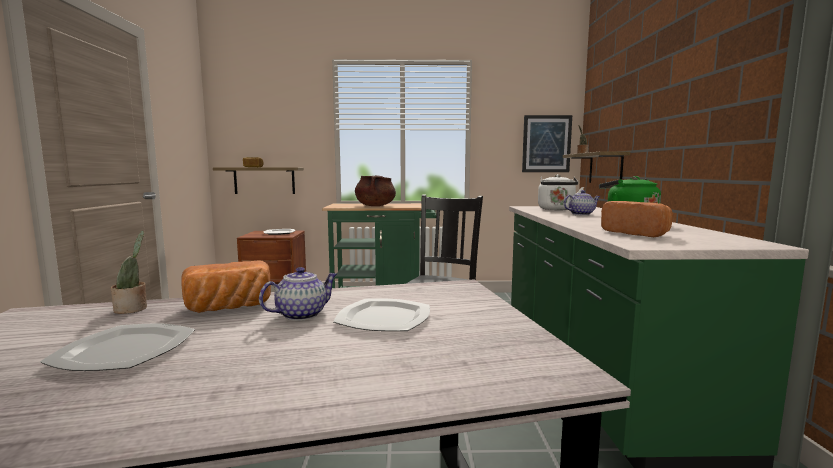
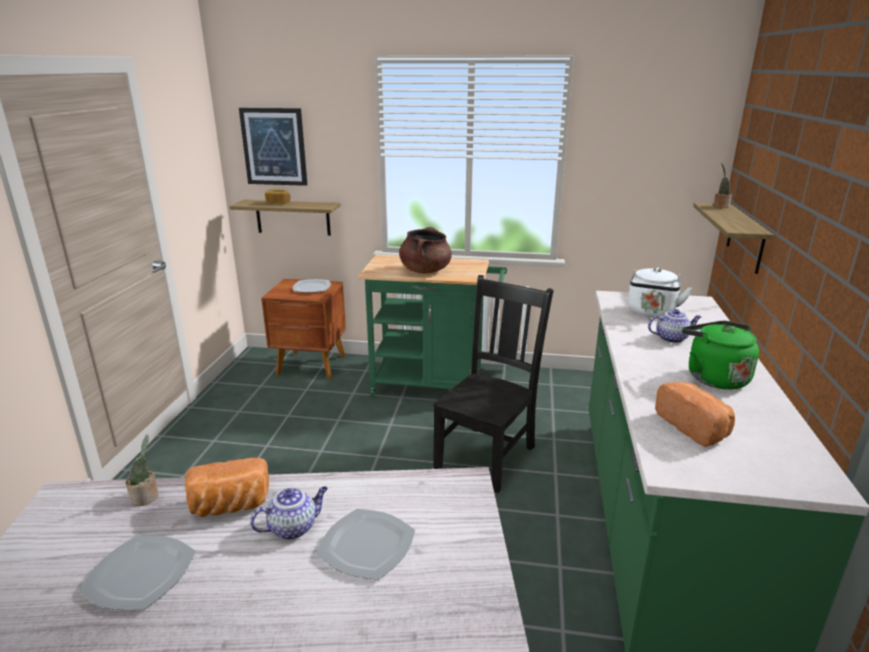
camera: 10 degrees right, 15 degrees up
picture [522,115,572,172] -> picture moved to [239,108,307,186]

